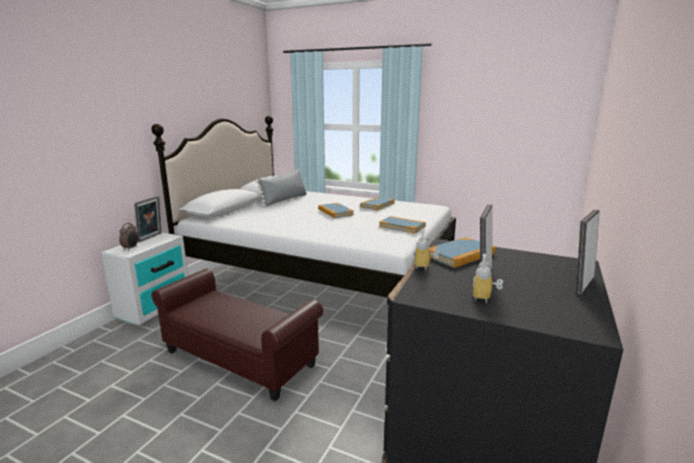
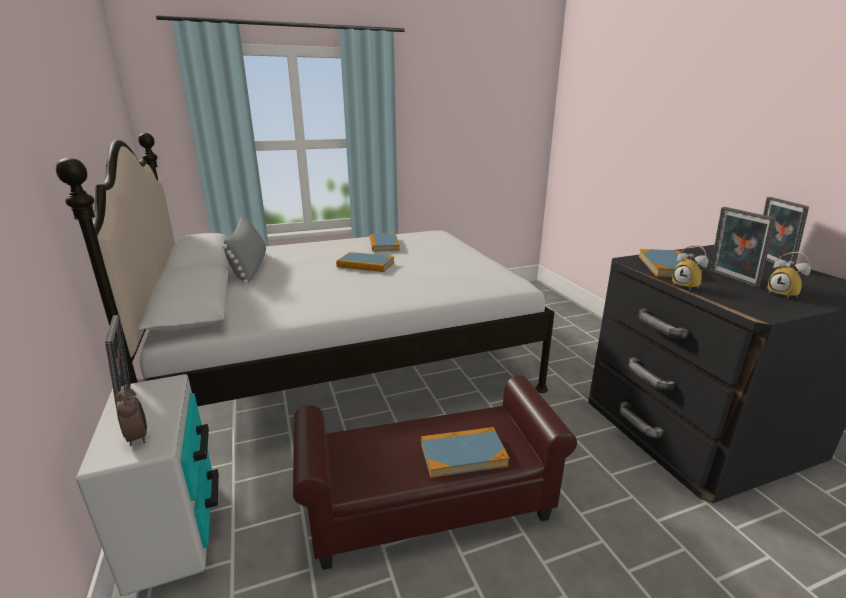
camera: 45 degrees left, 5 degrees up
book [379,216,426,234] -> book moved to [421,427,509,478]

